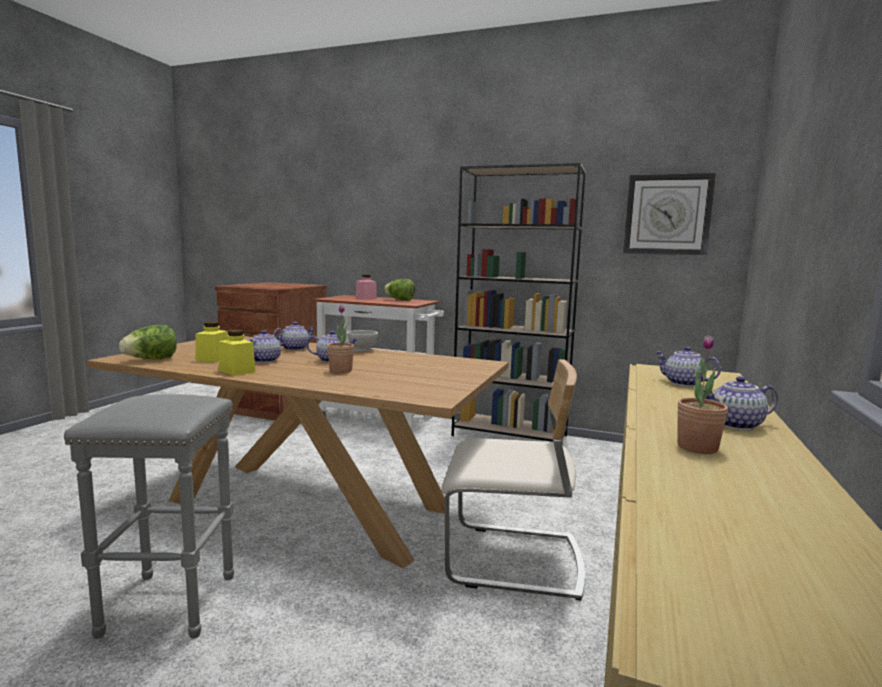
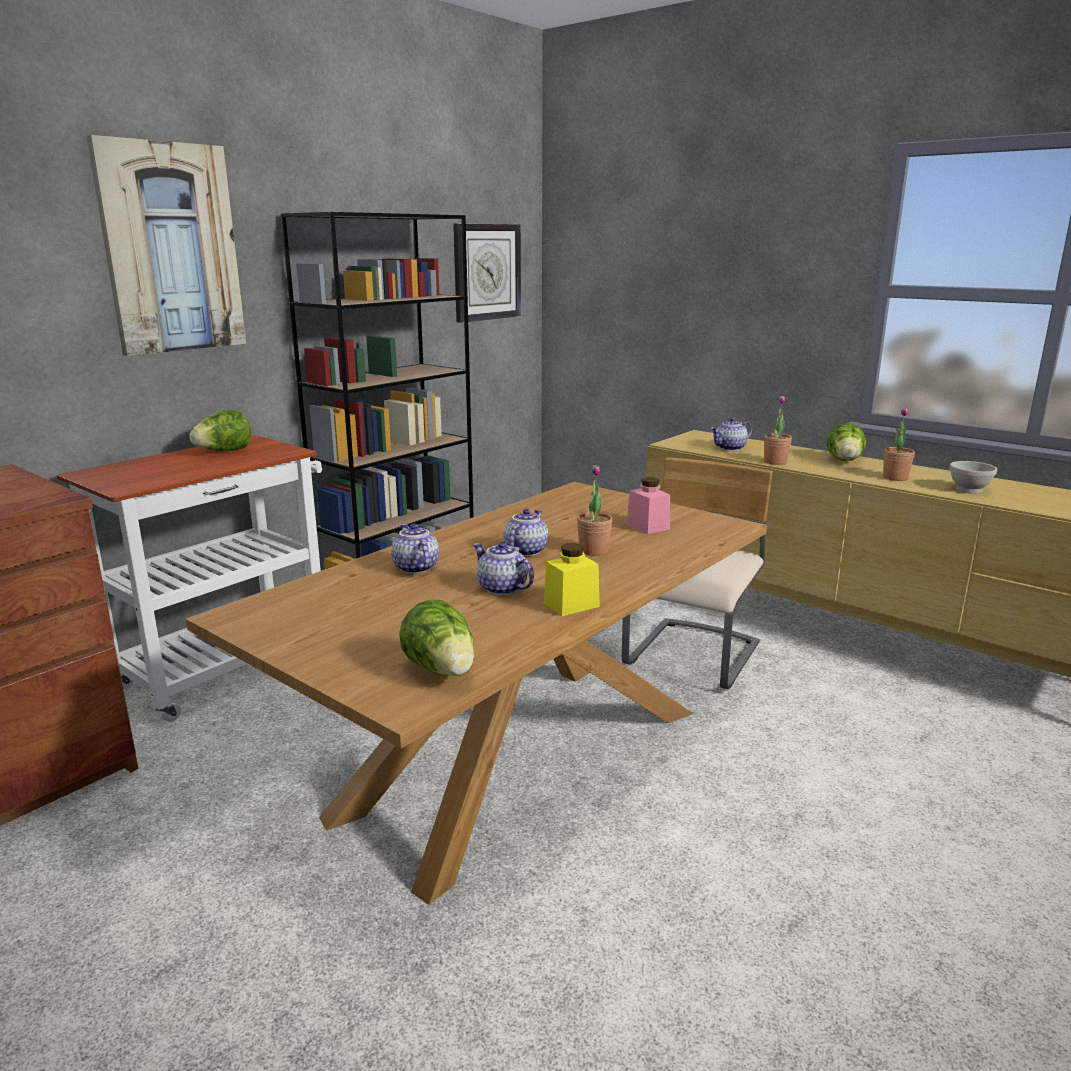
camera: 70 degrees left, 10 degrees up
grey stool [64,394,234,638] -> none
yellow jar [196,321,228,362] -> none
white bowl [347,330,378,352] -> white bowl moved to [949,461,997,494]
pink jar [355,275,377,300] -> pink jar moved to [627,477,670,534]
teapot [704,376,778,430] -> lettuce [827,423,866,461]
none -> picture [87,135,246,356]
none -> potted plant [764,396,792,465]

